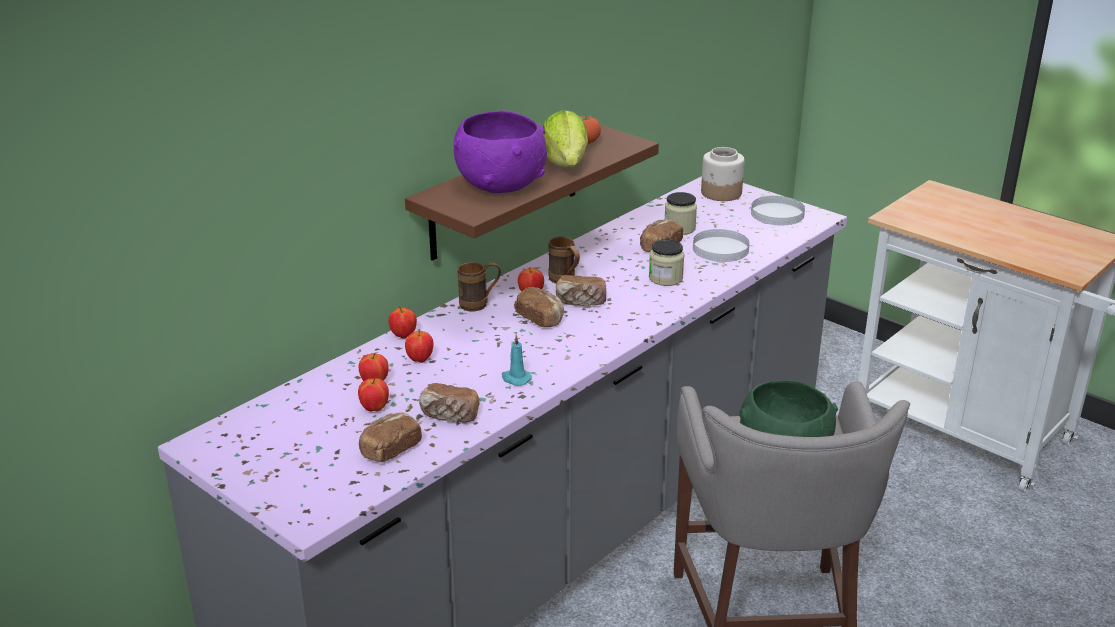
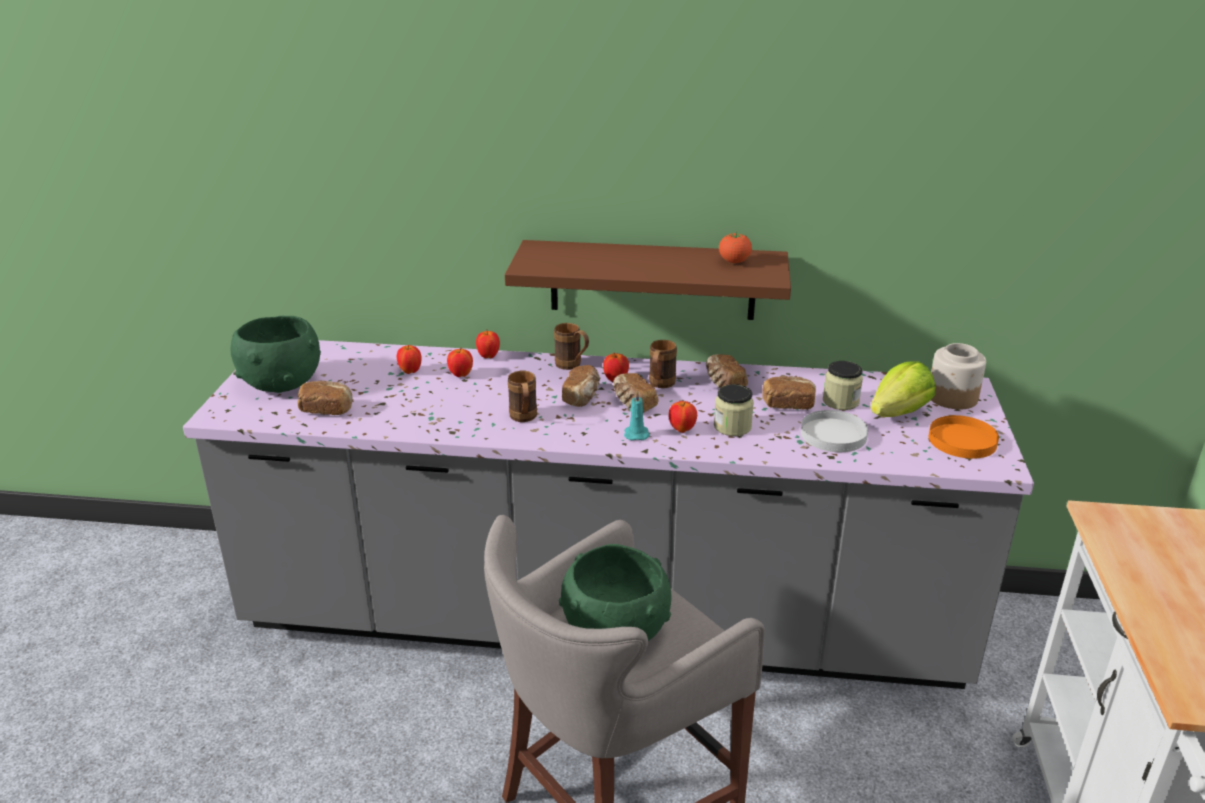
camera: 55 degrees right, 0 degrees up
apple [358,378,389,412] -> apple moved to [669,401,697,433]
bread [419,383,480,422] -> bread moved to [706,354,748,388]
purple bowl [453,110,547,193] -> none
turquoise candle [502,335,532,386] -> turquoise candle moved to [624,390,650,440]
lettuce [543,110,588,167] -> lettuce moved to [871,361,935,417]
white plate [751,196,805,225] -> orange plate [929,415,999,459]
none -> green bowl [230,316,321,392]
none -> brown mug [508,371,537,422]

